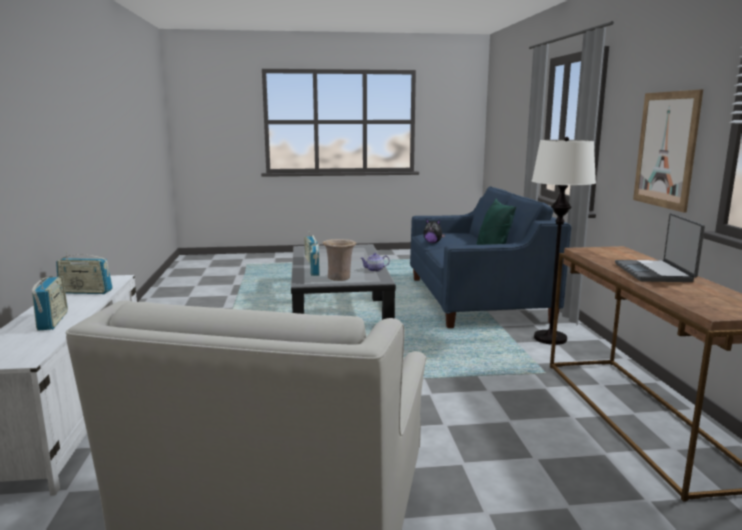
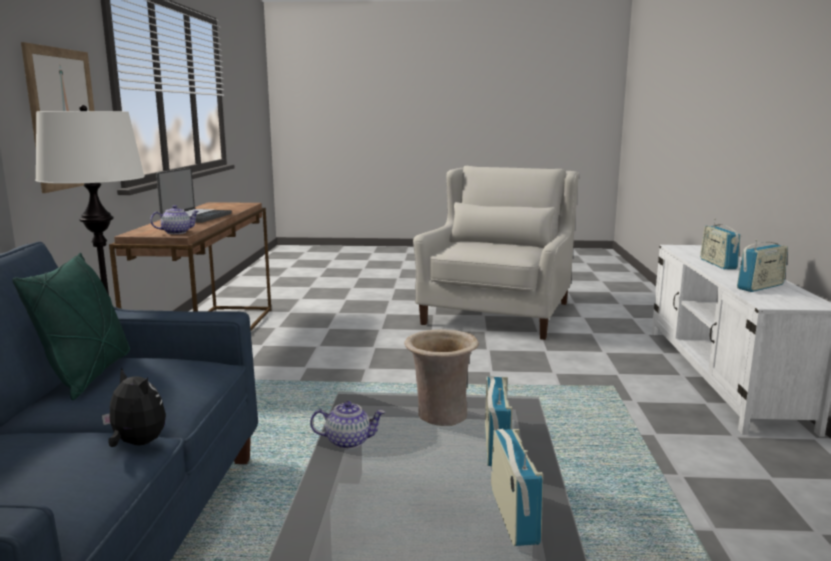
camera: 170 degrees left, 0 degrees up
radio [56,251,113,294] -> radio turned 135 degrees clockwise [737,239,788,292]
none -> teapot [150,205,199,234]

